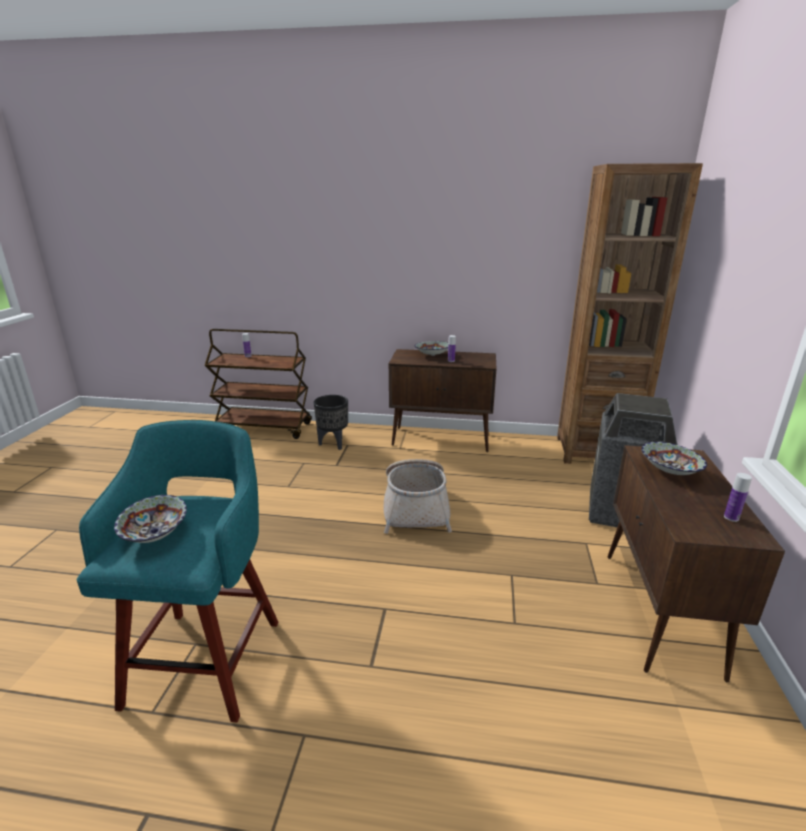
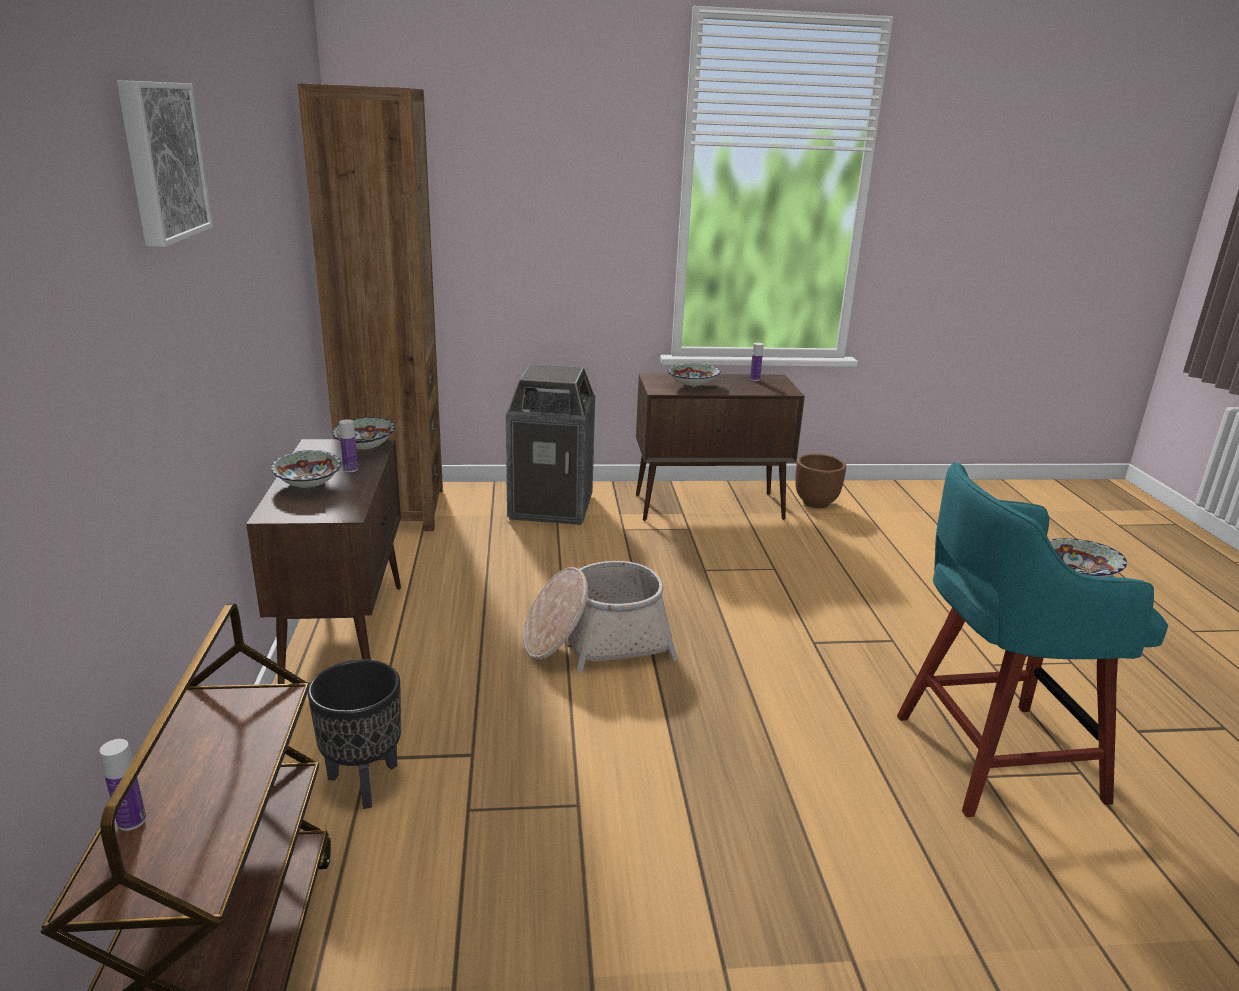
camera: 105 degrees left, 0 degrees up
none -> picture [117,80,213,247]
none -> bowl [333,417,395,450]
none -> brown planter [795,454,846,508]

